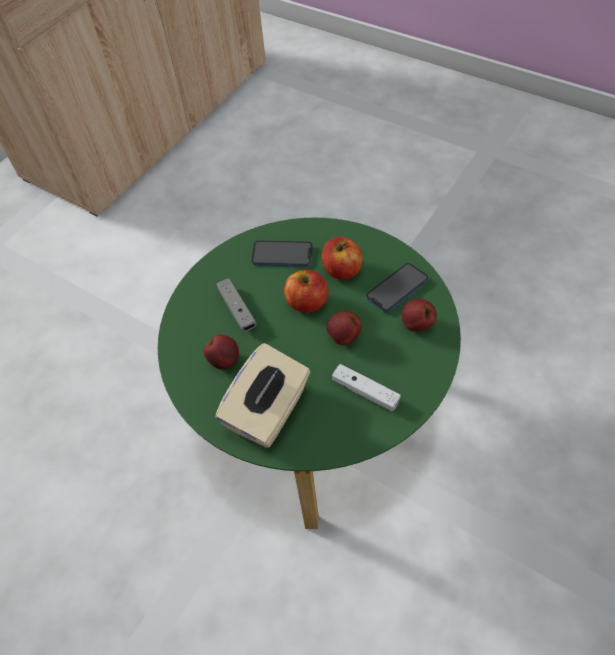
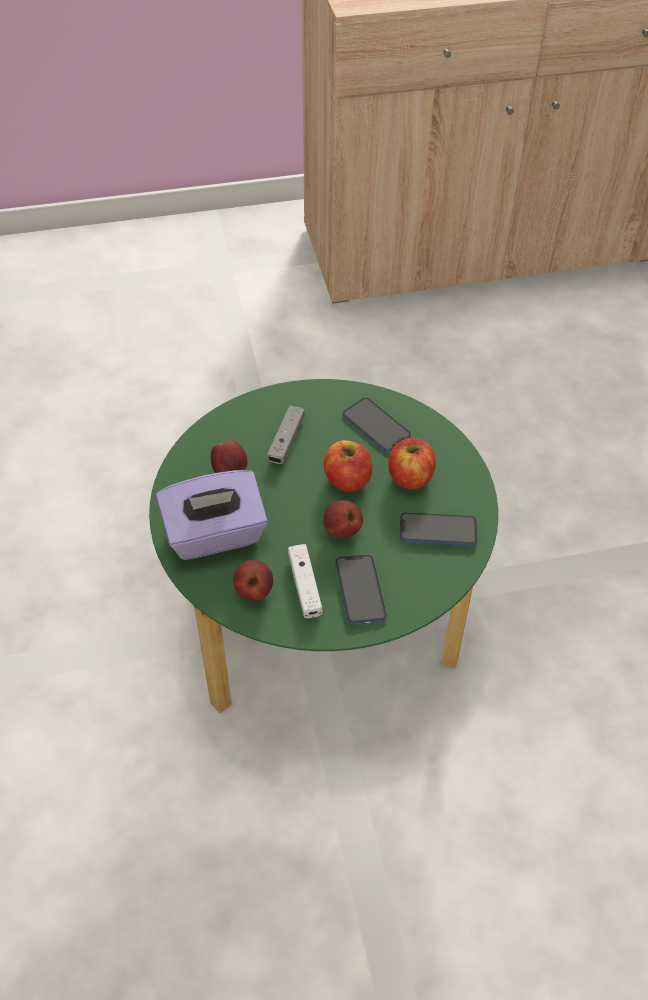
camera: 40 degrees right, 5 degrees down
beige tissue box [215,343,311,448] -> purple tissue box [156,470,268,560]
apple [402,299,437,332] -> apple moved to [233,559,273,601]
none -> phone [335,555,387,625]

